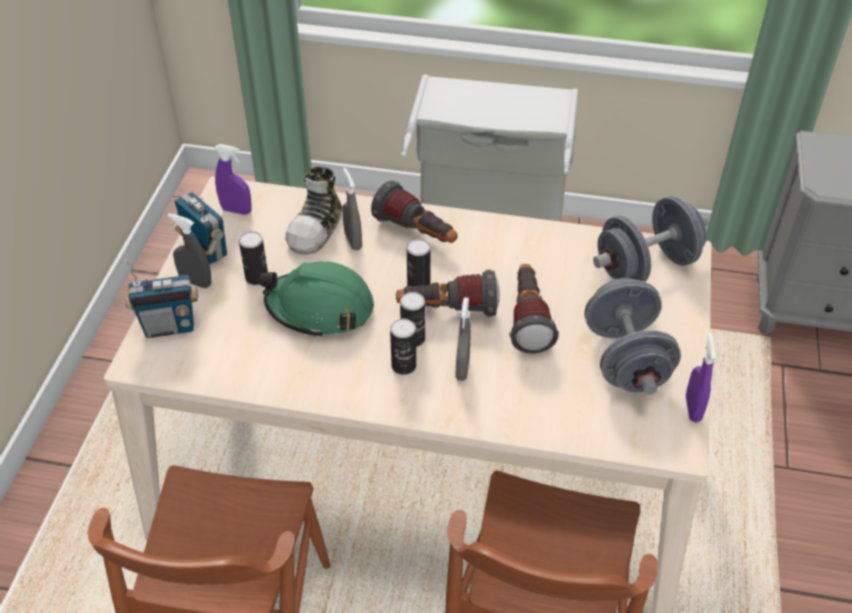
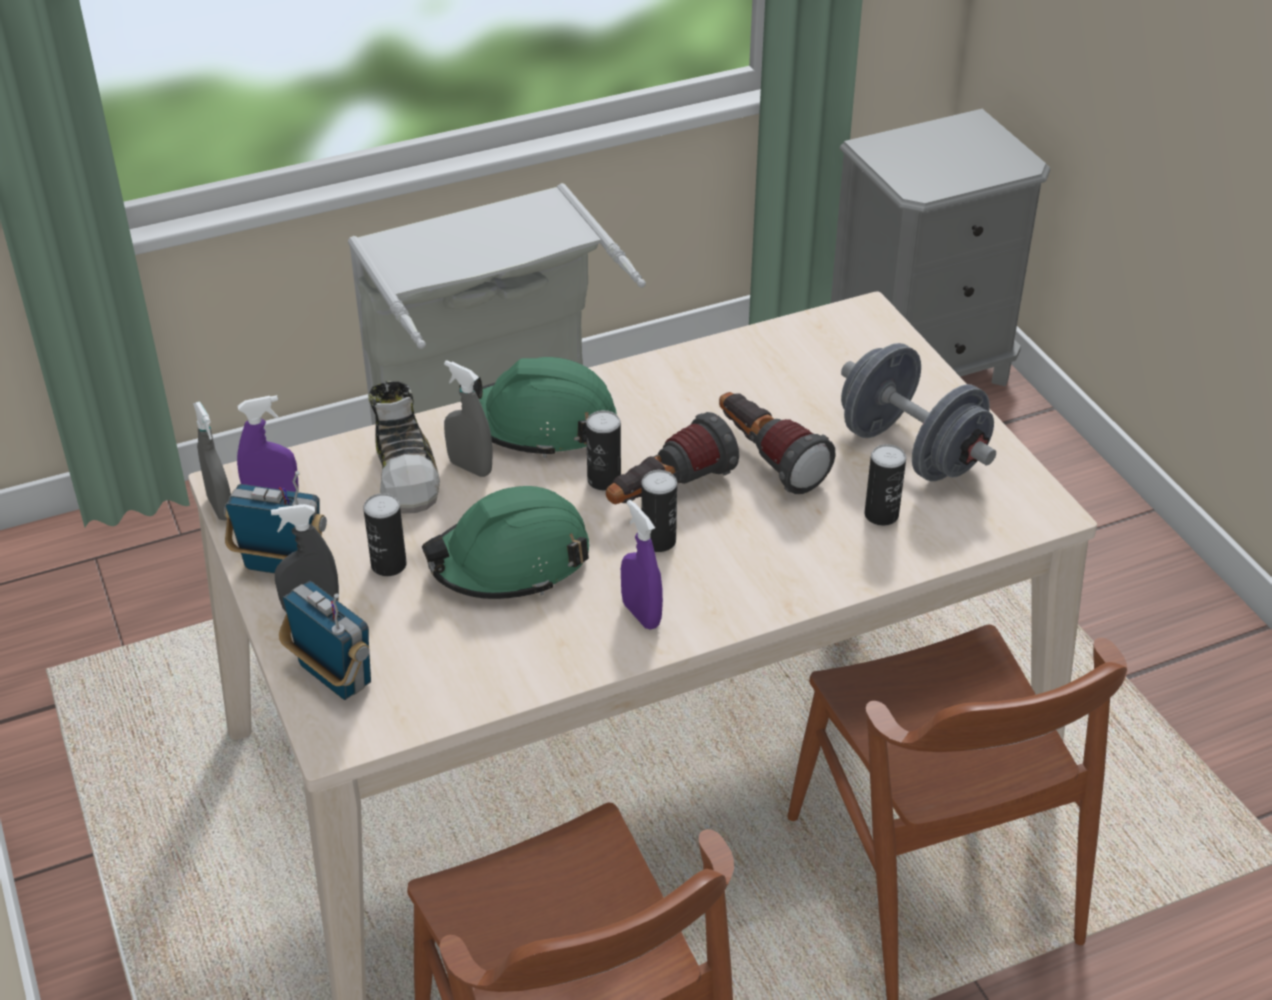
camera: 35 degrees left, 5 degrees down
radio [125,260,198,338] -> radio turned 90 degrees counterclockwise [279,581,371,700]
flashlight [371,181,458,243] -> green hard hat [459,357,617,458]
can [390,318,416,375] -> can moved to [864,444,906,526]
grey spray bottle [455,297,471,381] -> grey spray bottle moved to [193,401,231,520]
grey dumbbell [593,196,709,282] -> none
purple spray bottle [686,332,716,422] -> purple spray bottle moved to [621,500,663,630]

